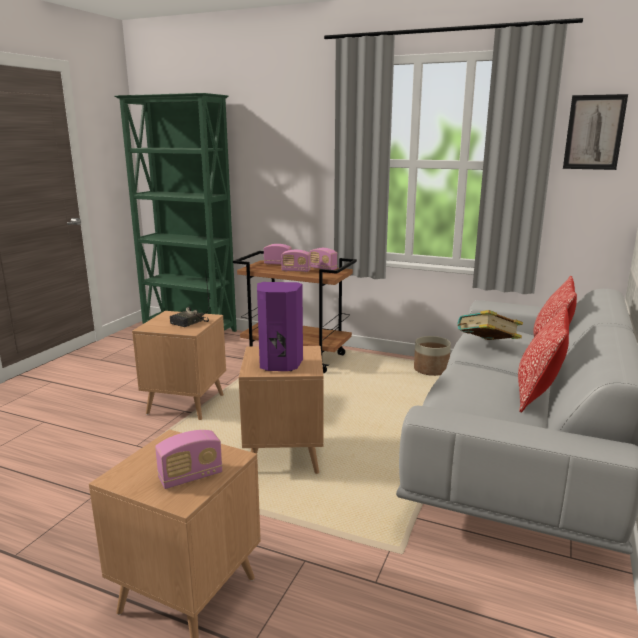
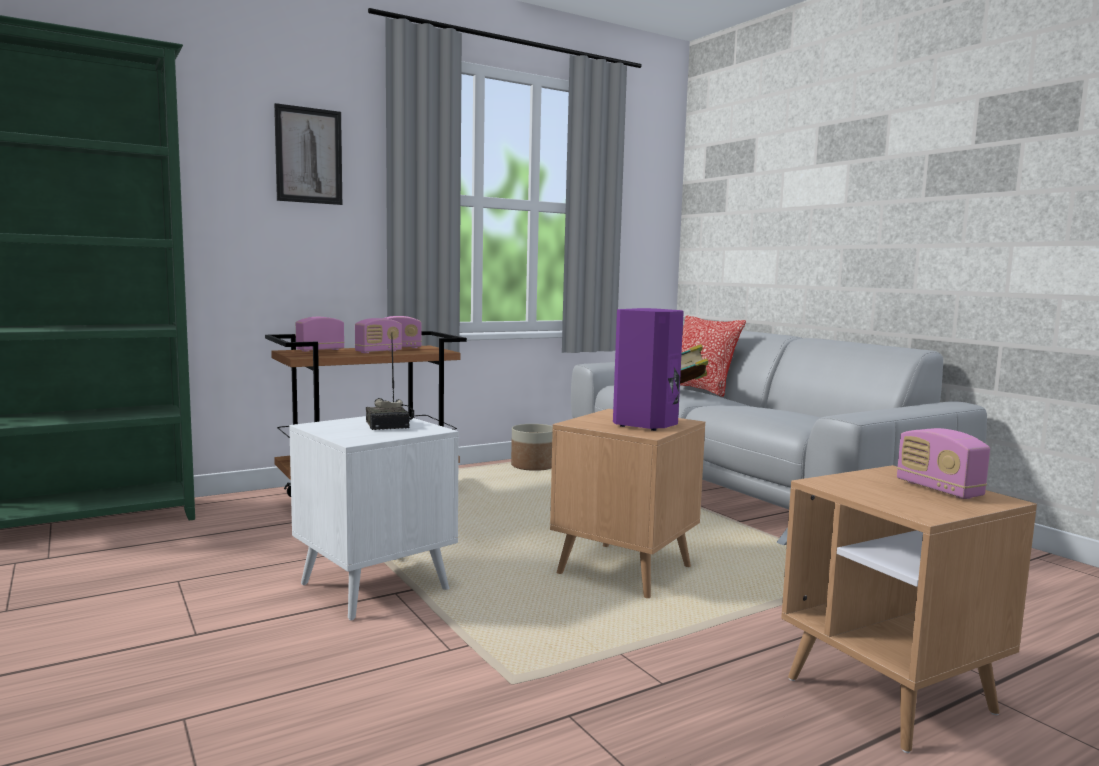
camera: 55 degrees left, 10 degrees down
brown side table [132,311,226,420] -> white side table [289,416,459,620]
radio [155,430,223,489] -> radio turned 150 degrees clockwise [897,428,990,499]
pillow [518,305,569,413] -> none
picture [563,94,628,170] -> picture moved to [274,103,342,205]

